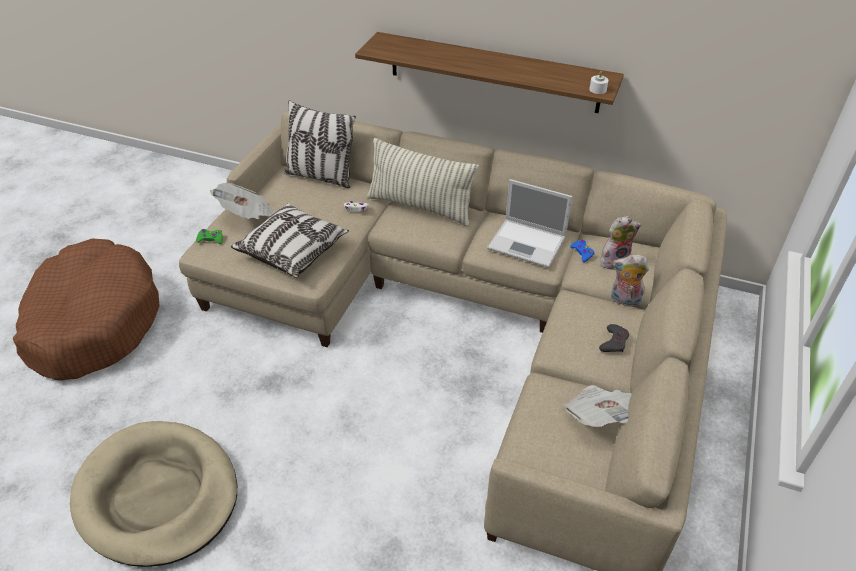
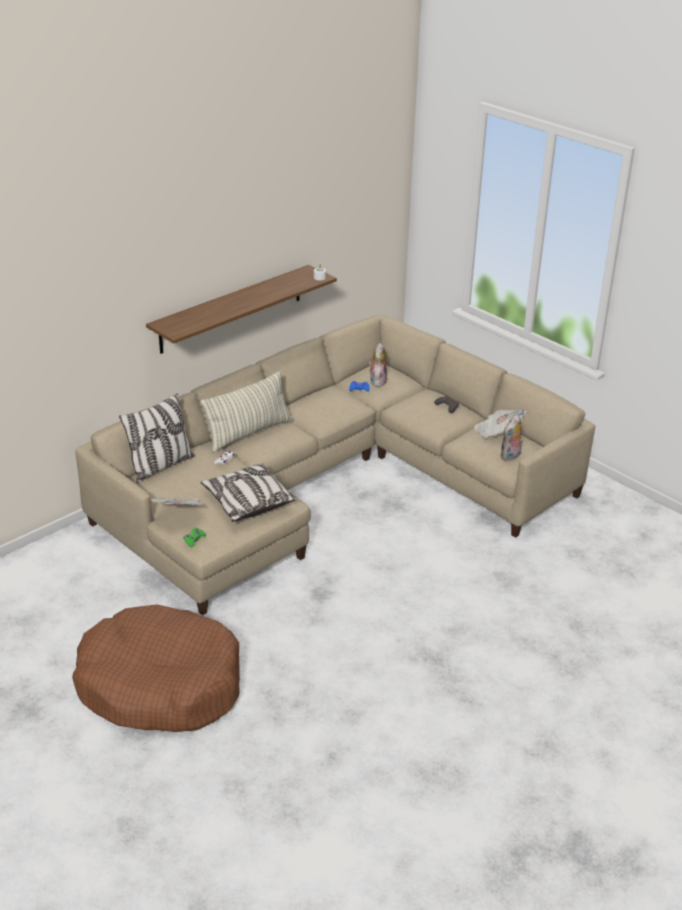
camera: 65 degrees left, 10 degrees down
beige dog bed [70,421,237,567] -> none
laptop [487,179,573,268] -> none
plush toy [611,254,649,307] -> plush toy moved to [500,415,523,461]

